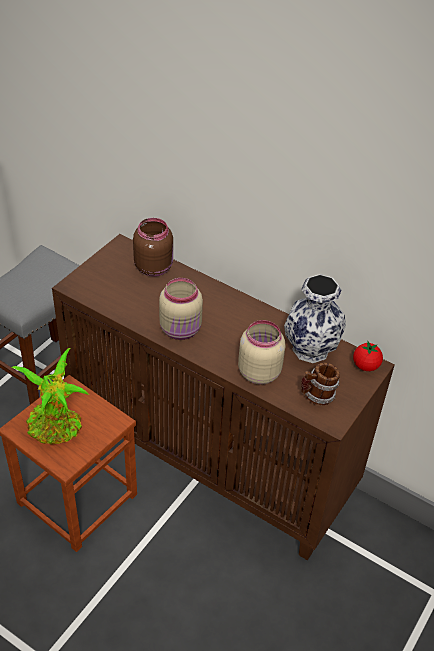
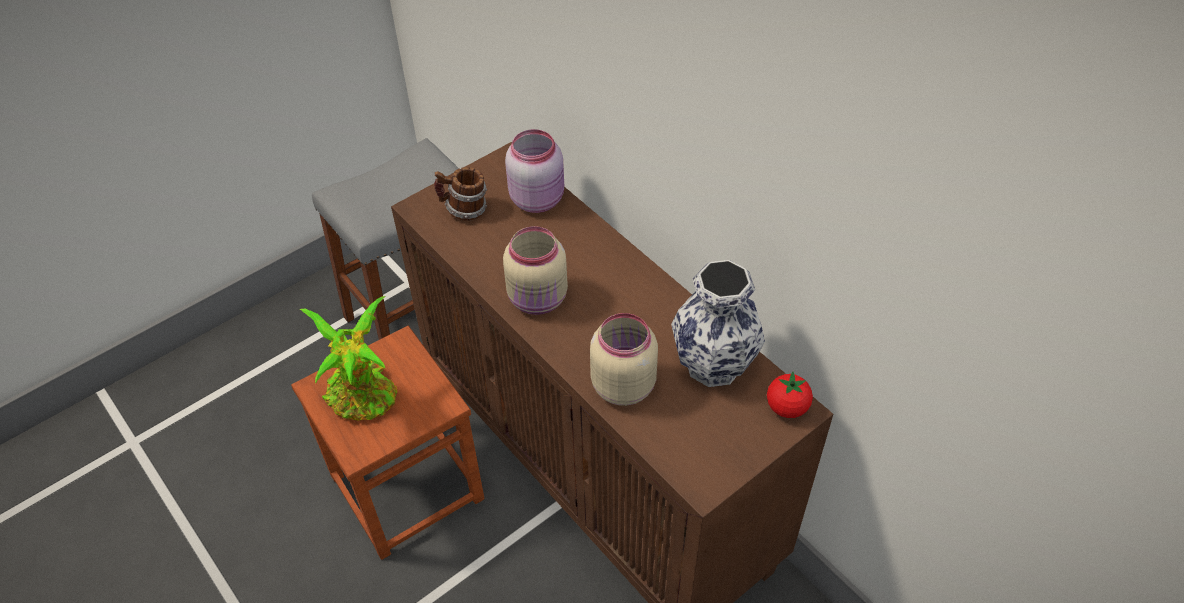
camera: 20 degrees right, 5 degrees up
brown jar [133,218,173,276] -> pink jar [505,129,564,213]
mug [301,362,340,405] -> mug moved to [434,167,487,221]

